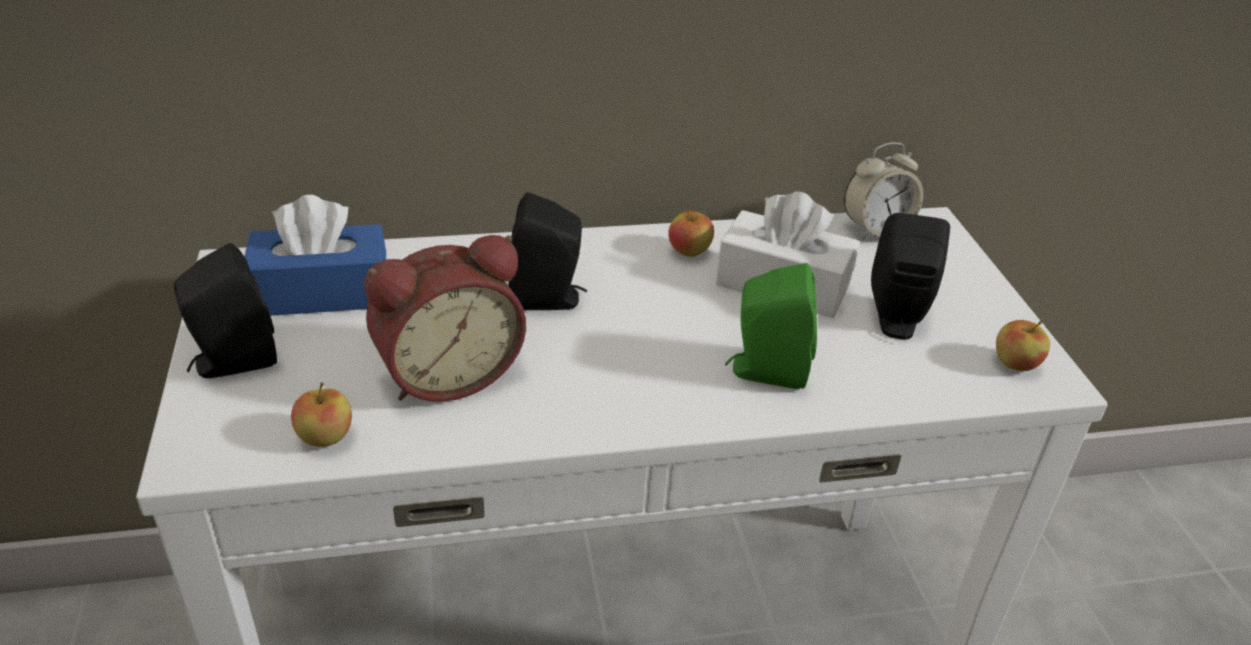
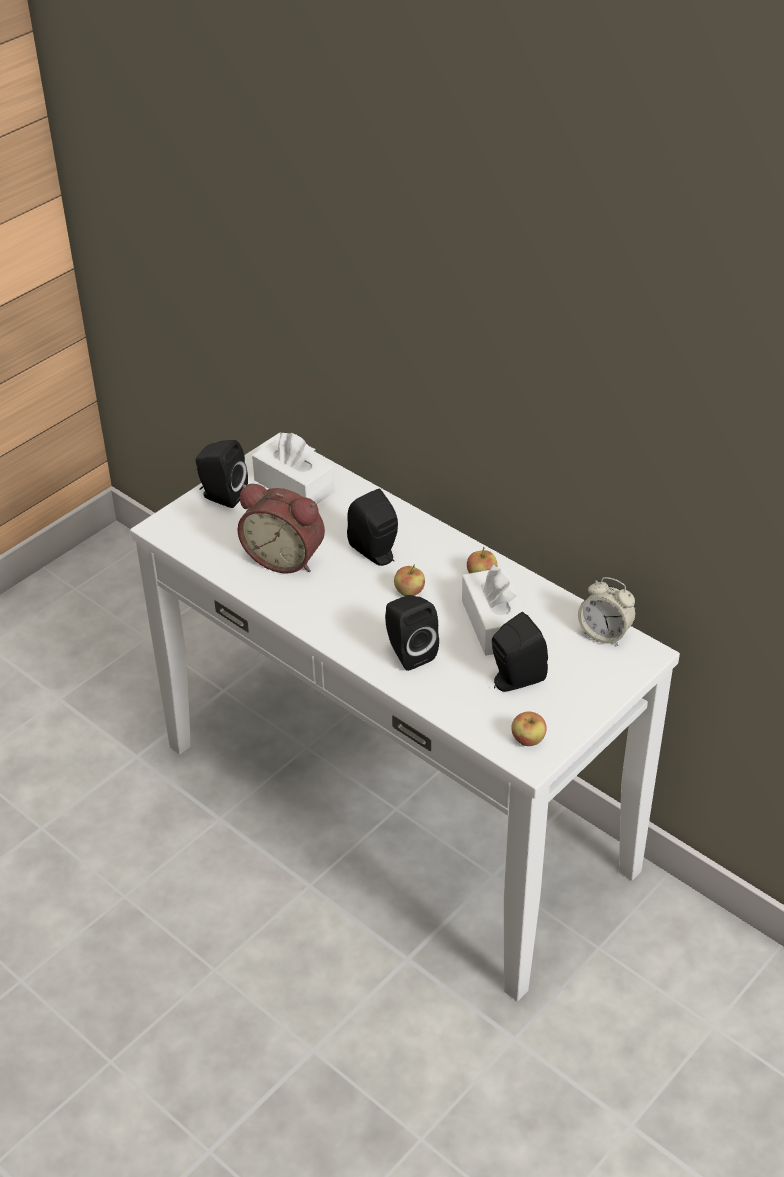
camera: 55 degrees right, 5 degrees up
blue tissue box [245,195,386,316] -> white tissue box [252,433,335,504]
apple [291,382,352,447] -> apple moved to [394,565,425,596]
green speaker [725,263,817,389] -> black speaker [385,595,439,671]

